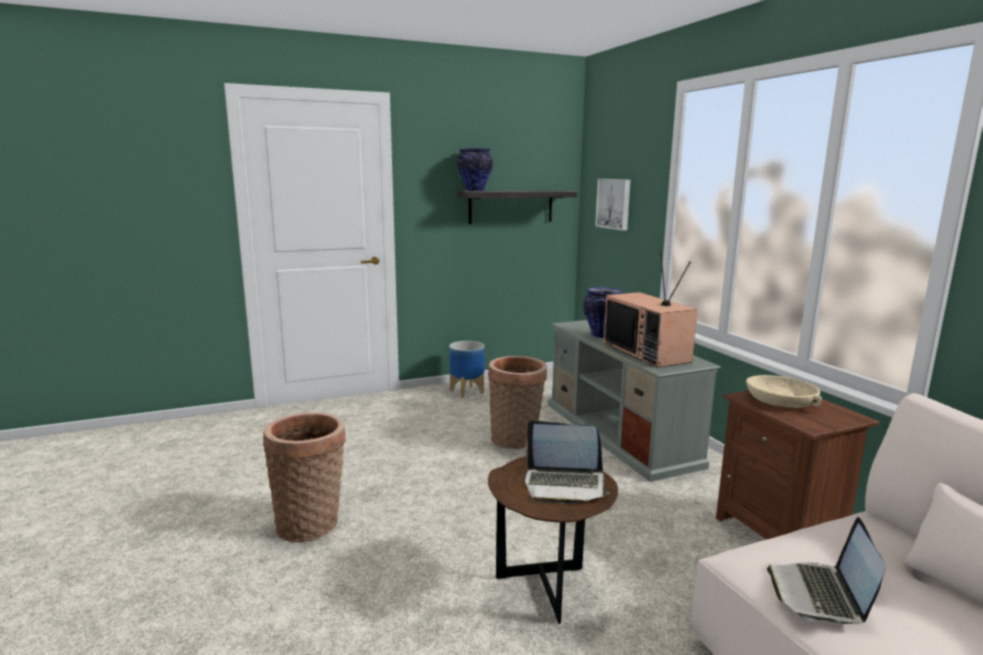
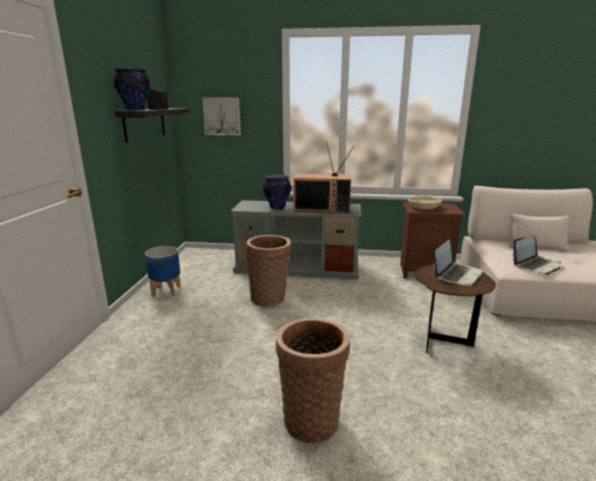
camera: 60 degrees left, 5 degrees up
laptop [767,517,886,624] -> laptop turned 75 degrees counterclockwise [513,235,562,275]
none -> radio [147,90,169,110]

